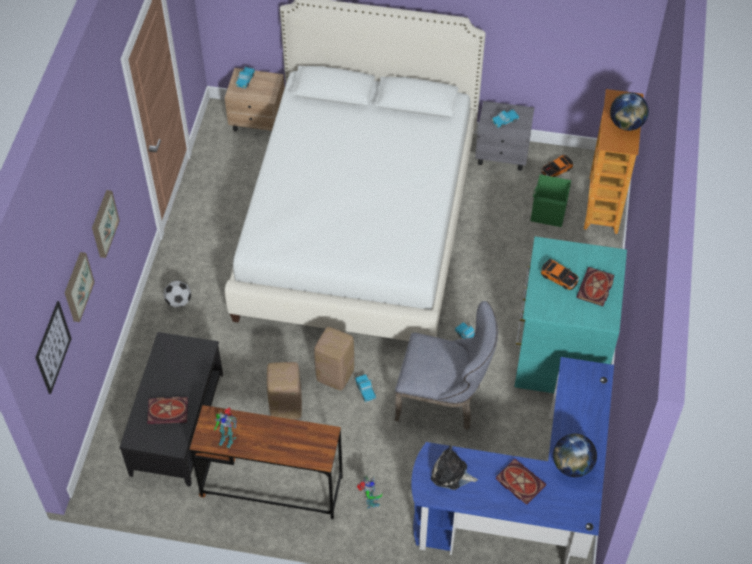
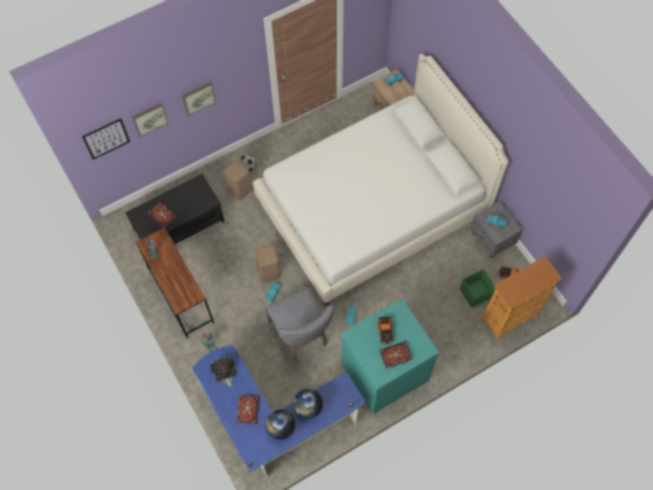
camera: 50 degrees right, 10 degrees up
beige stool [267,362,302,420] -> beige stool moved to [224,160,252,200]
globe [610,92,649,131] -> globe moved to [293,389,323,419]

